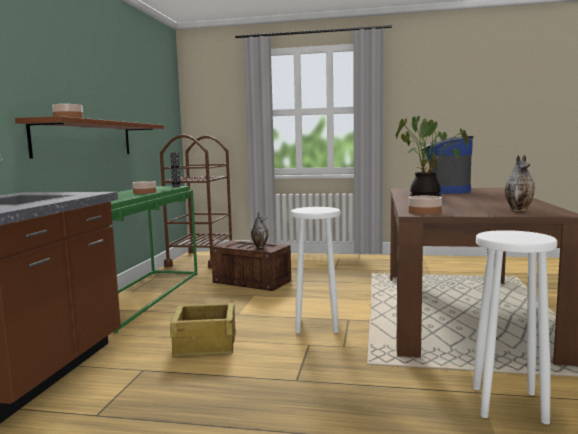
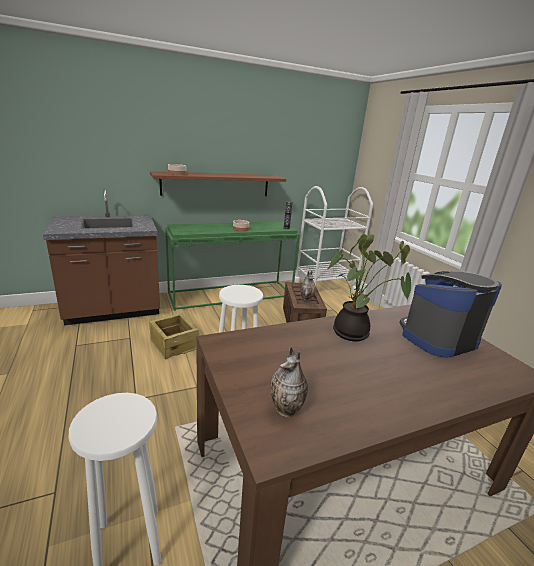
camera: 55 degrees right, 15 degrees up
brown cart [160,134,232,269] -> white cart [294,186,373,293]
bowl [409,196,442,215] -> none

